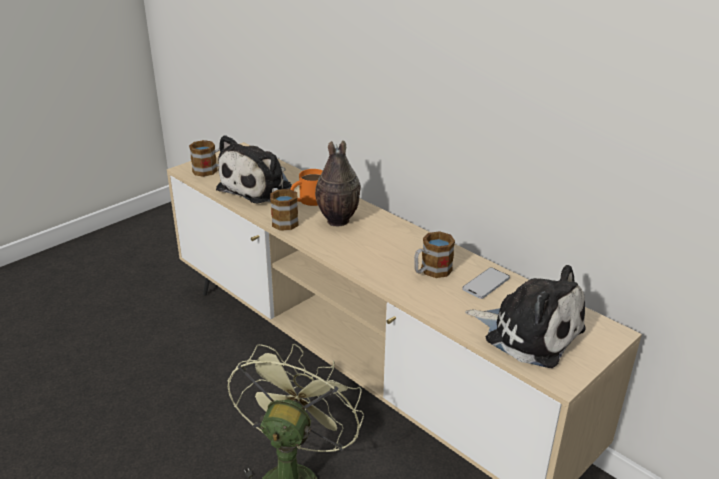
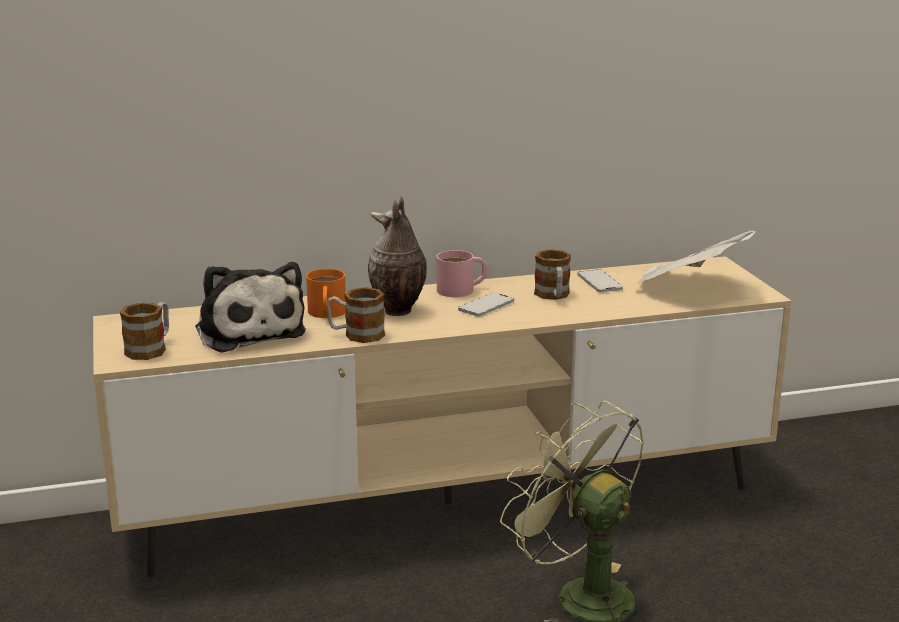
camera: 60 degrees left, 10 degrees down
plush toy [465,265,585,368] -> newspaper [636,230,755,284]
none -> pink mug [437,250,487,297]
none -> phone [458,292,514,317]

